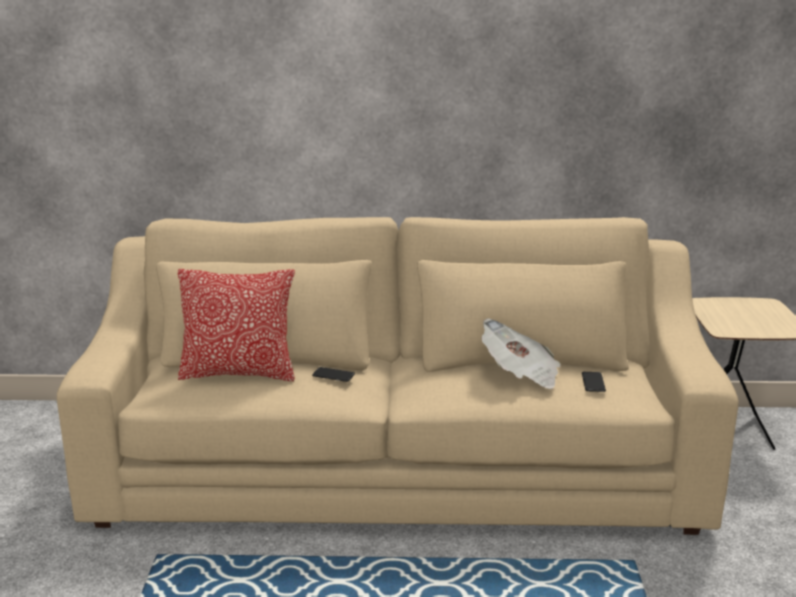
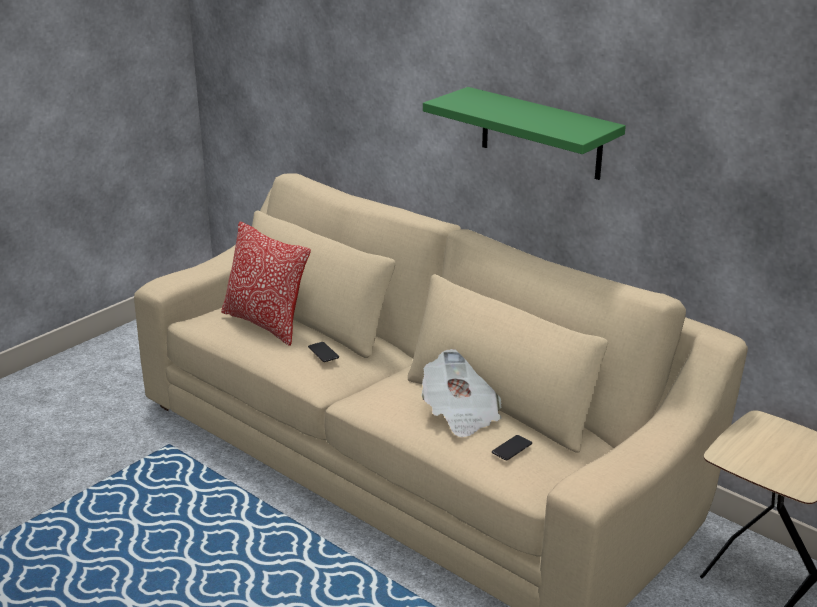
camera: 40 degrees right, 5 degrees up
none -> green shelf [423,87,626,180]

